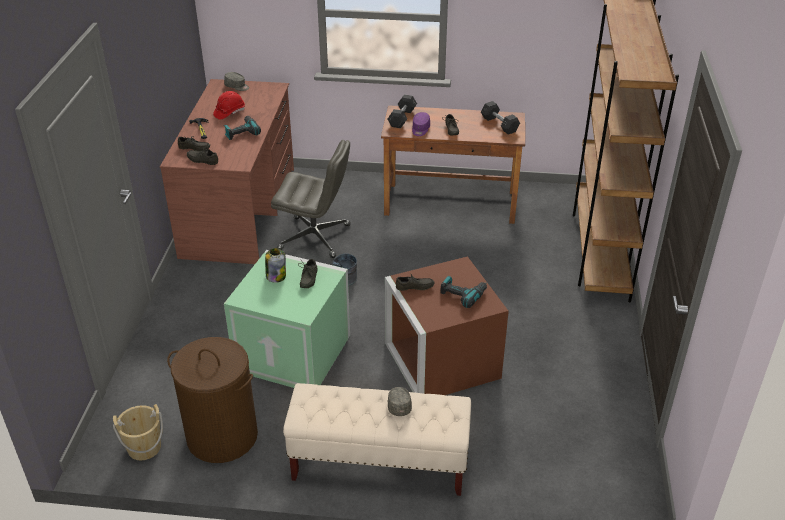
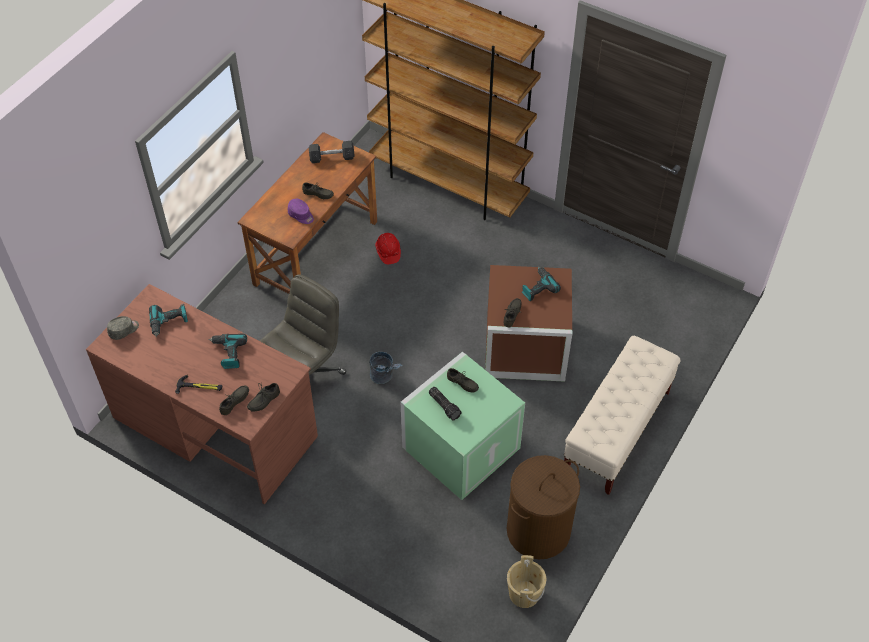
camera: 65 degrees left, 15 degrees up
red hard hat [213,91,245,120] -> red hard hat moved to [375,233,401,264]
jar [265,248,286,283] -> flashlight [429,387,462,421]
grey dumbbell [388,94,417,128] -> none
grey cap [388,387,412,416] -> none
none -> power drill [149,304,188,337]

